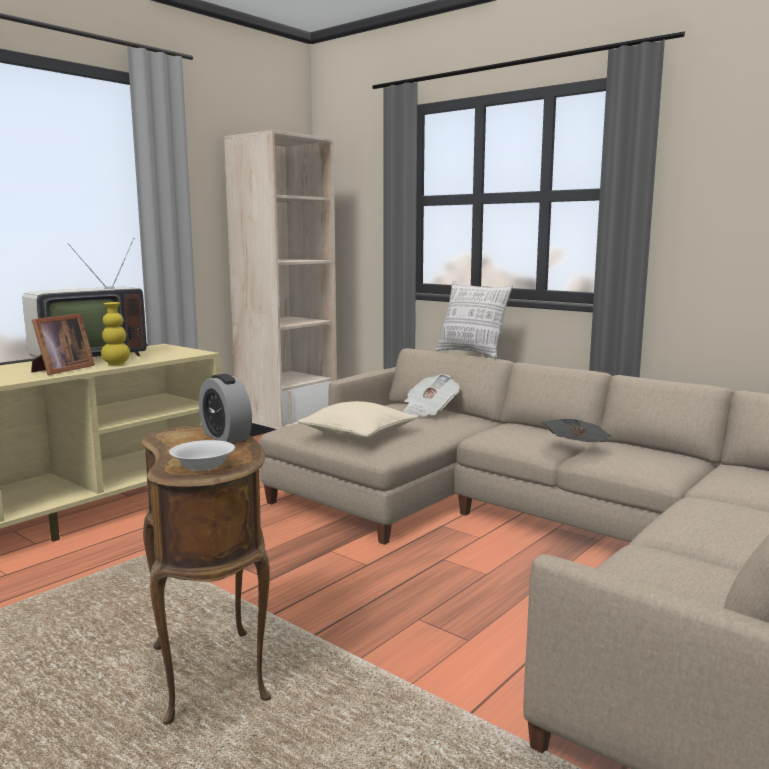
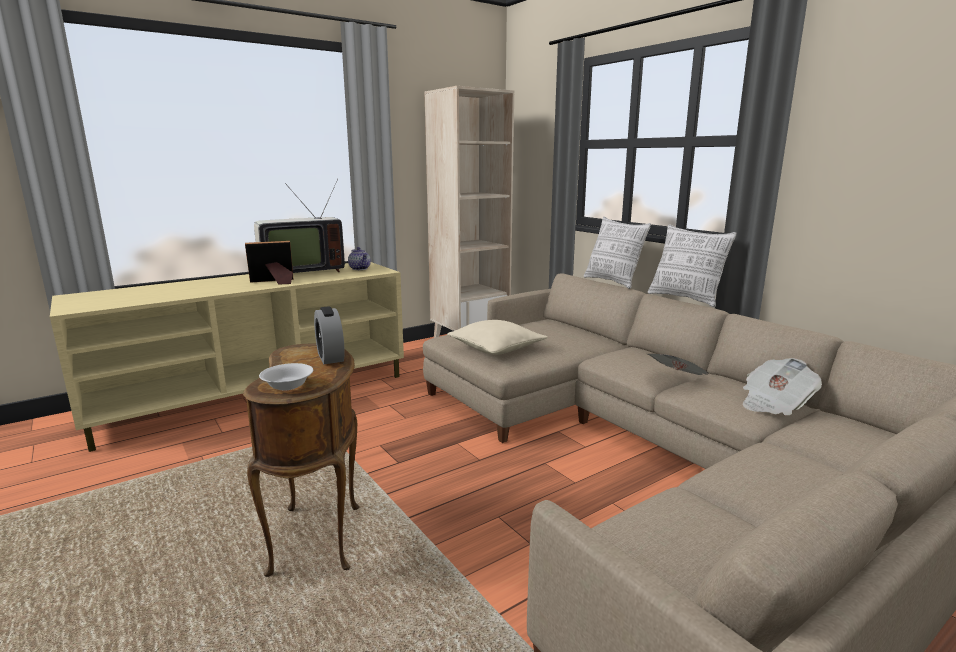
camera: 15 degrees right, 5 degrees up
picture frame [31,314,95,375] -> picture frame turned 150 degrees counterclockwise [245,241,293,285]
yellow vase [101,302,130,365] -> none
newspaper [403,374,460,416] -> newspaper moved to [742,358,822,415]
none -> teapot [348,247,371,270]
none -> pillow [648,224,737,307]

